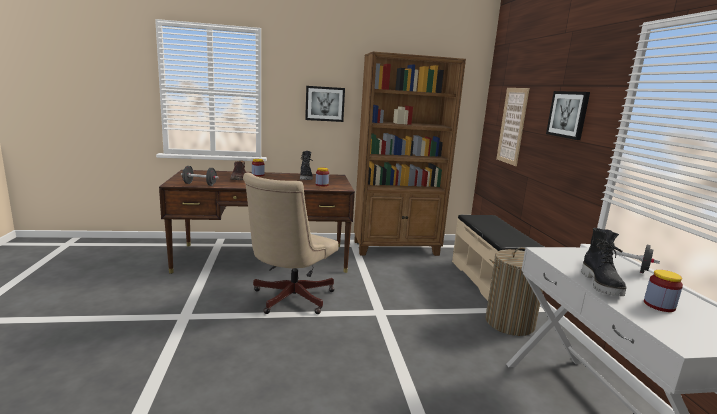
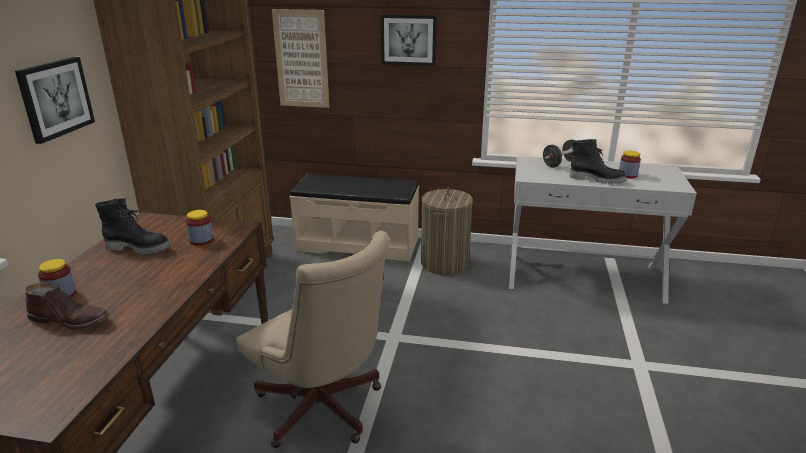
camera: 70 degrees left, 10 degrees up
black dumbbell [181,166,219,186] -> none

